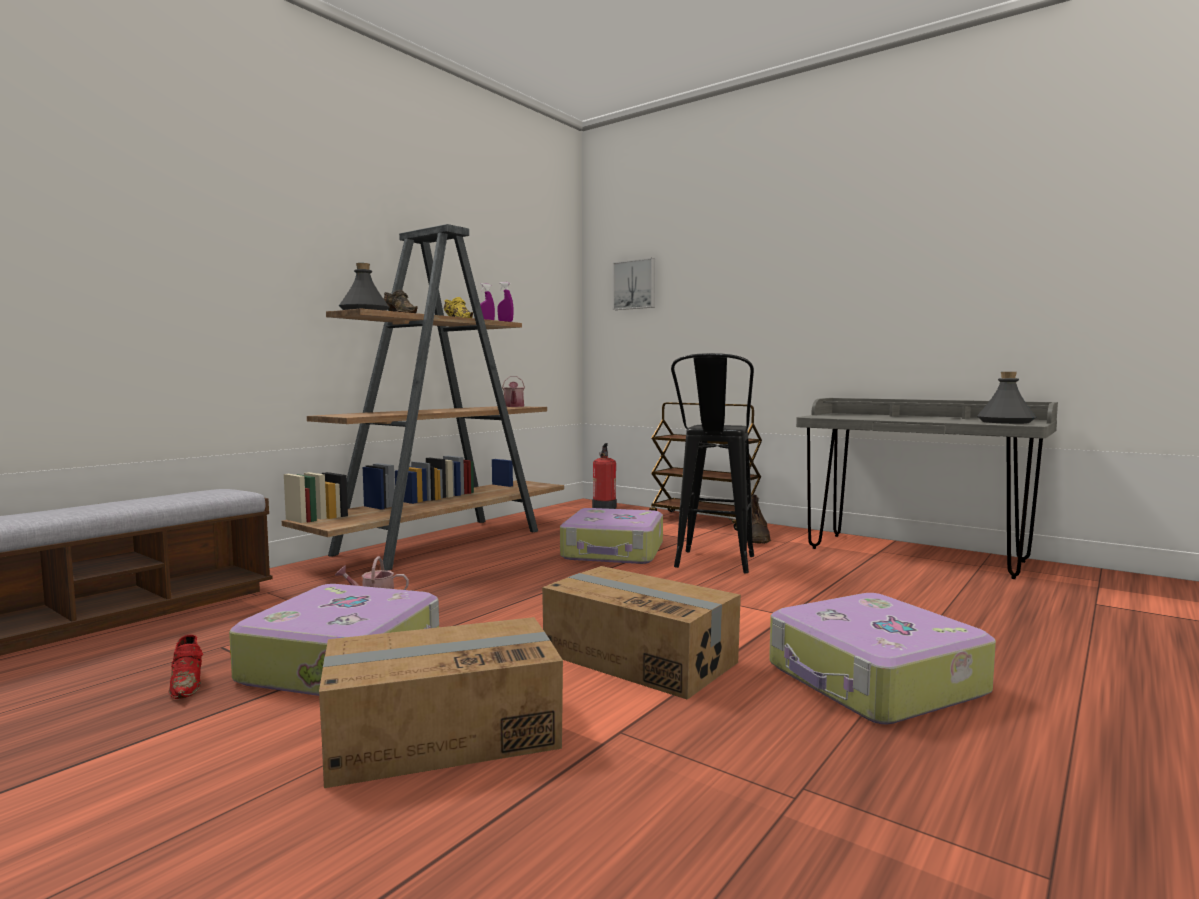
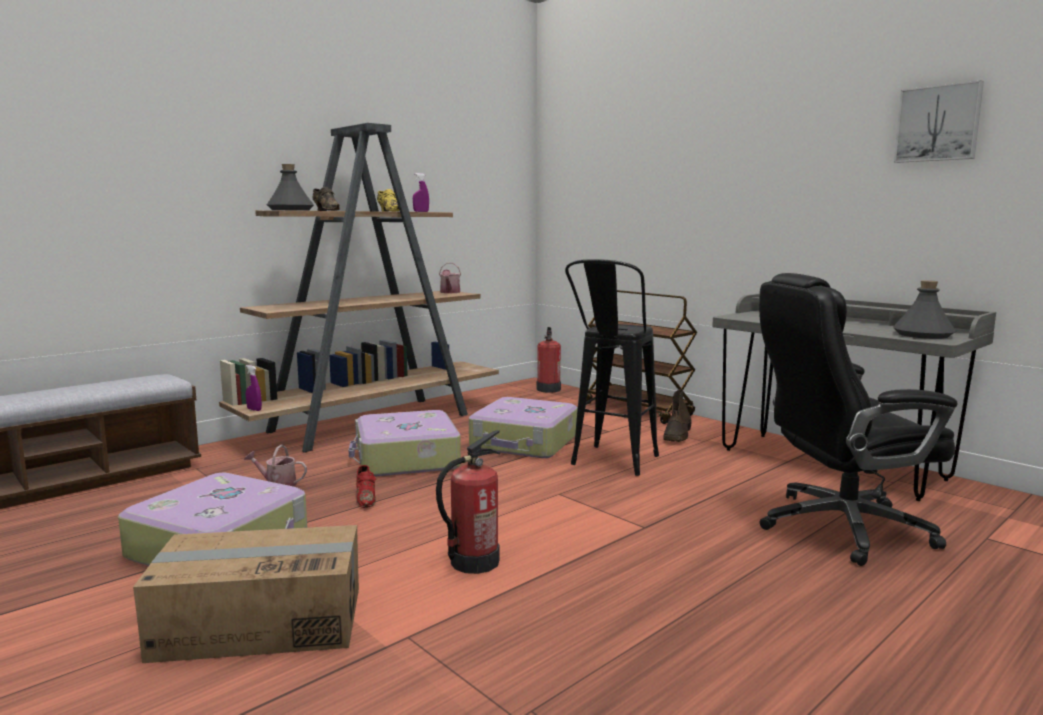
camera: 10 degrees right, 5 degrees up
red shoe [169,635,203,699] -> red shoe moved to [356,465,376,508]
purple spray bottle [498,282,514,322] -> purple spray bottle moved to [246,365,262,411]
cardboard box [542,566,741,700] -> fire extinguisher [436,430,500,574]
picture [613,258,655,310] -> picture moved to [894,80,984,163]
suitcase [769,593,996,725] -> suitcase moved to [349,410,461,476]
none -> black office chair [759,273,958,566]

